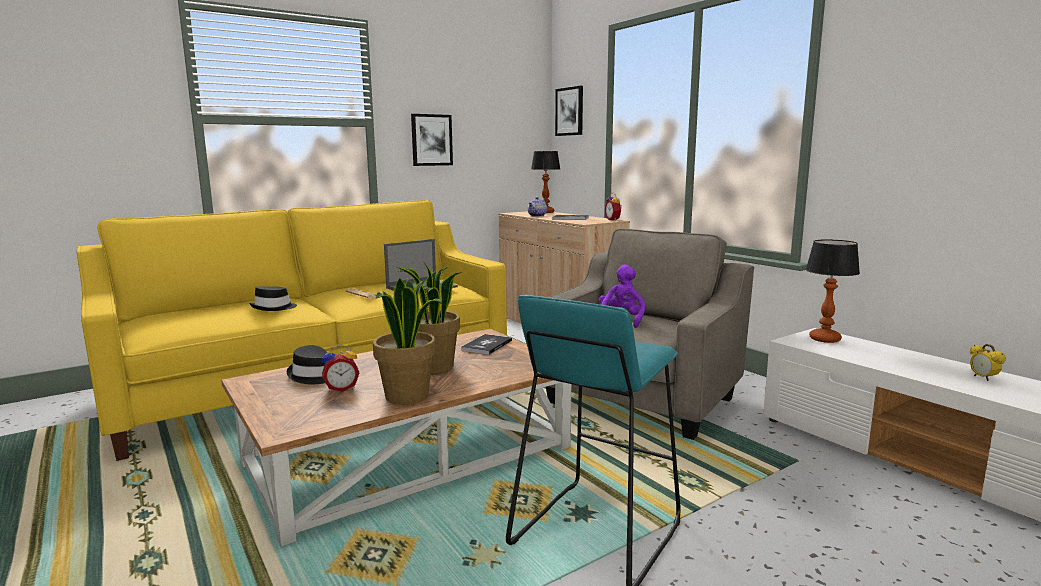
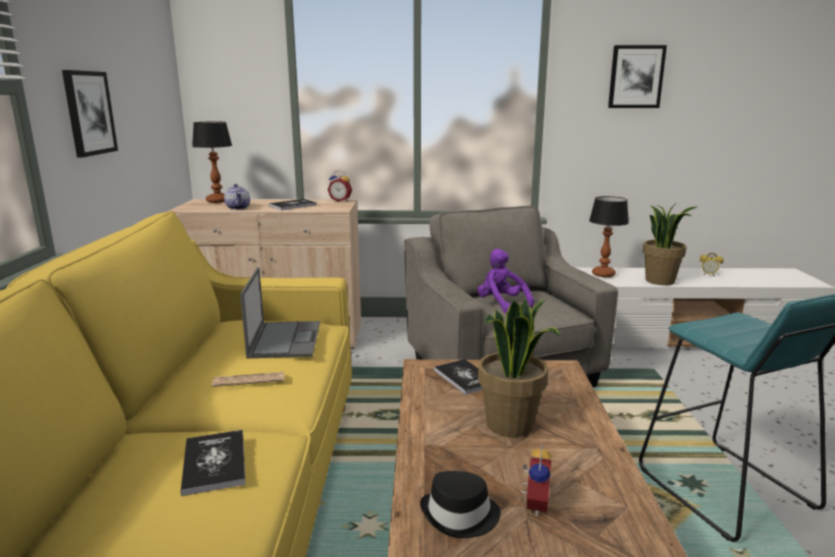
camera: 55 degrees left, 5 degrees up
black hat [249,286,297,311] -> book [181,430,246,496]
potted plant [373,278,442,405] -> potted plant moved to [643,204,698,285]
picture [555,86,583,136] -> picture moved to [608,45,667,108]

